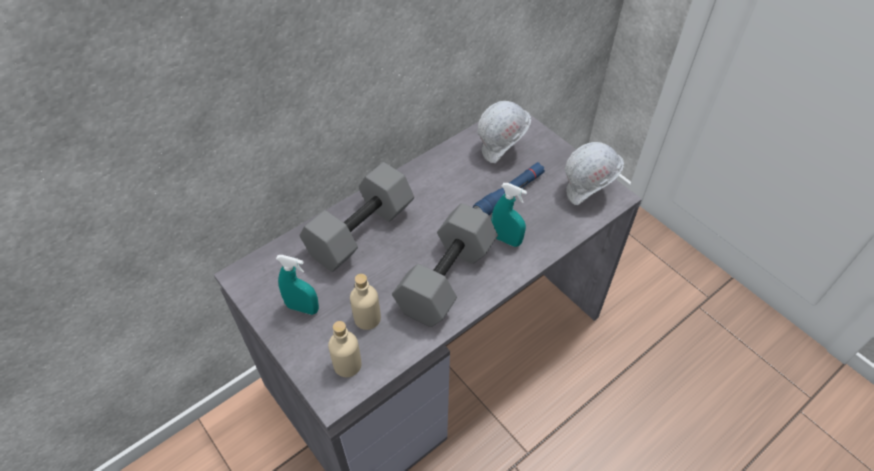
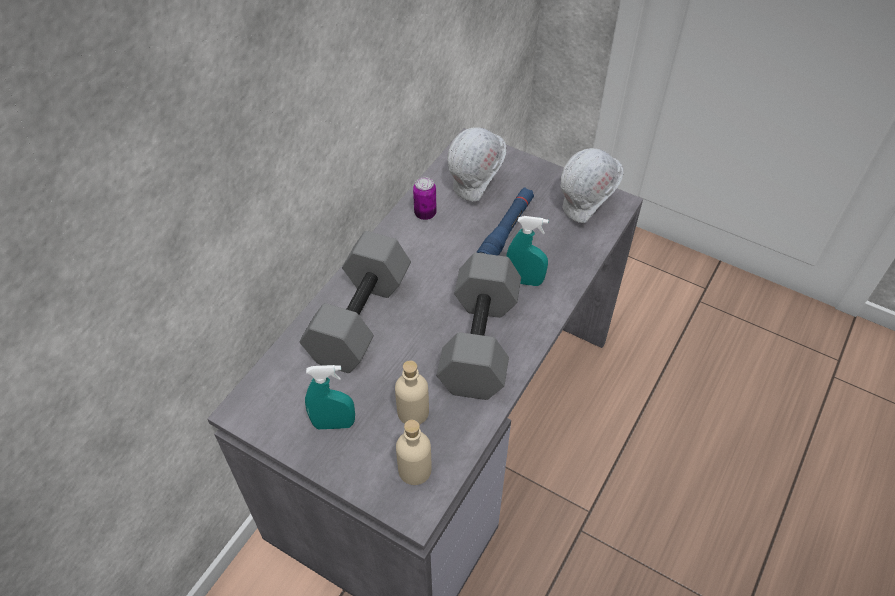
camera: 20 degrees left, 0 degrees up
none -> can [413,177,437,220]

